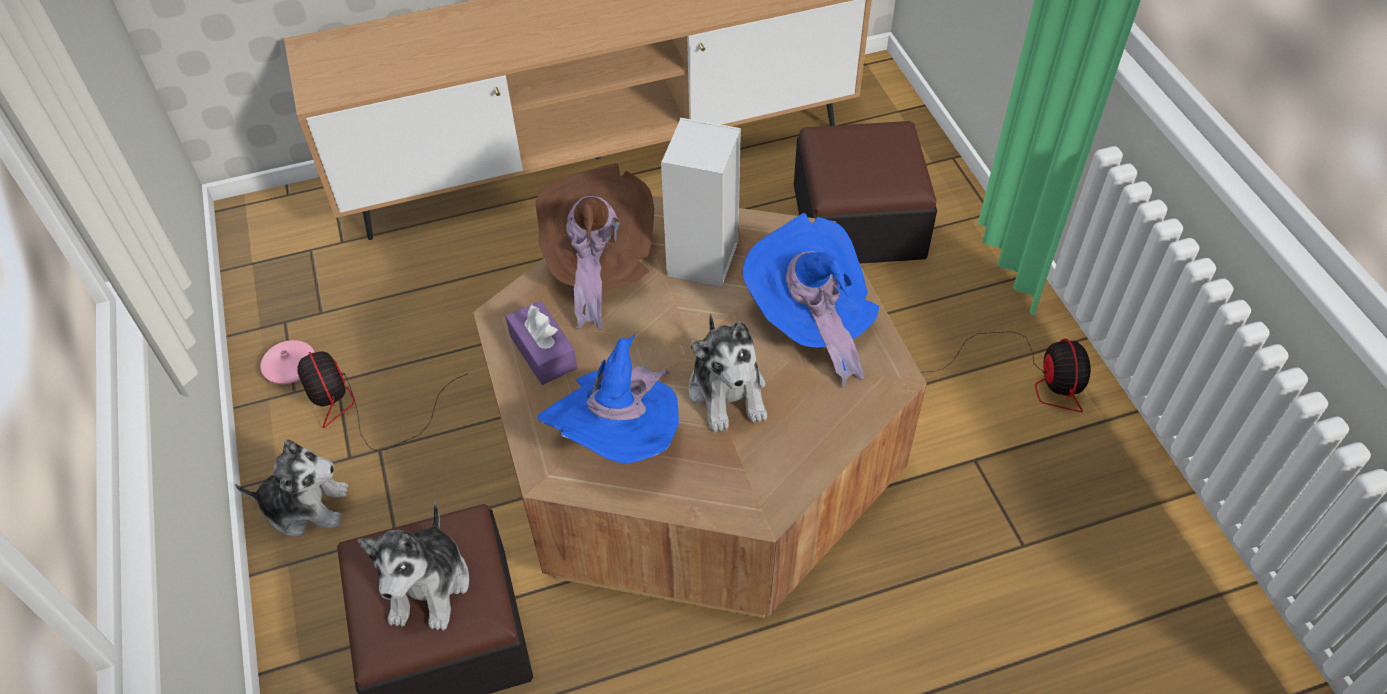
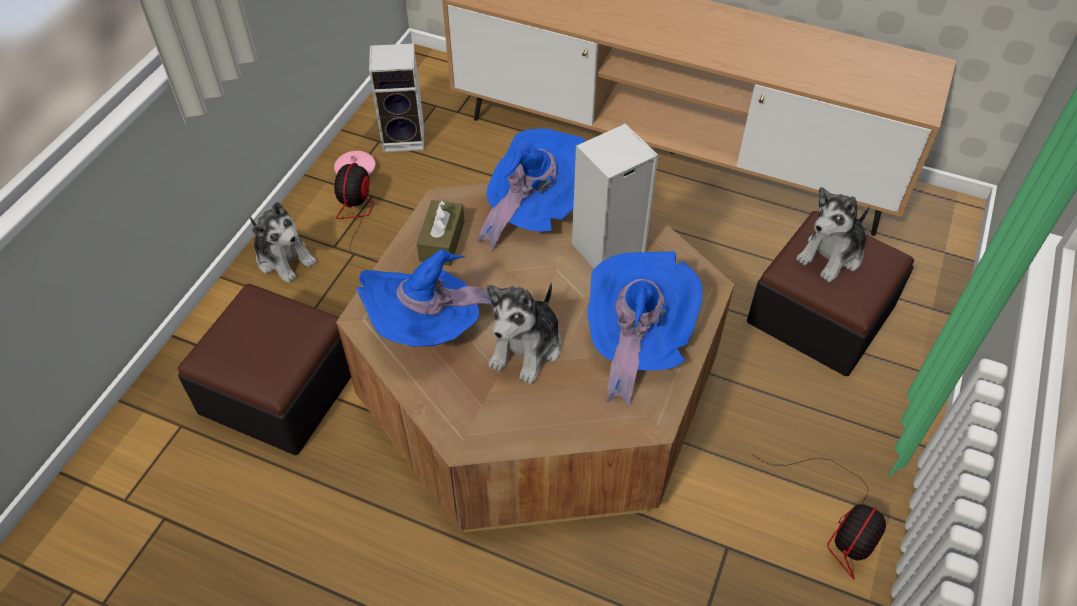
camera: 40 degrees right, 0 degrees up
plush toy [358,502,469,630] -> plush toy moved to [796,187,870,282]
purple tissue box [506,301,577,385] -> brown tissue box [417,200,465,266]
brown hat [536,163,654,330] -> blue hat [477,128,585,252]
none -> speaker [369,43,424,153]

